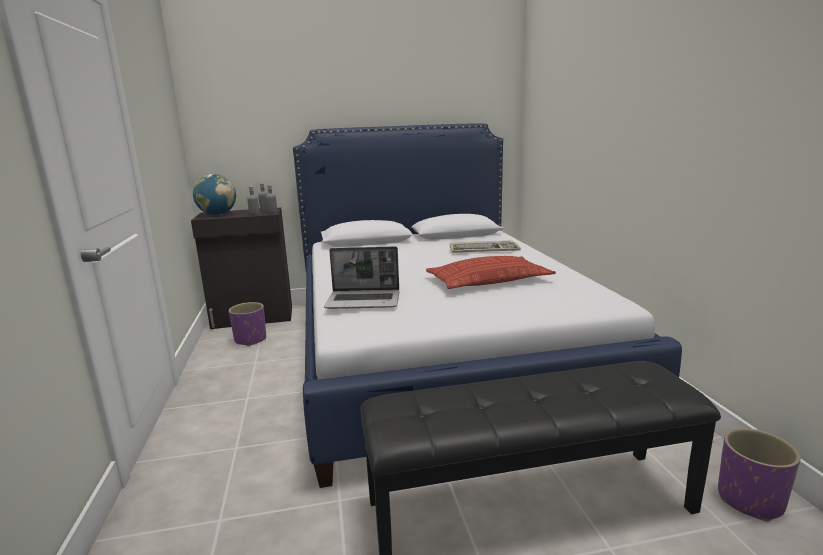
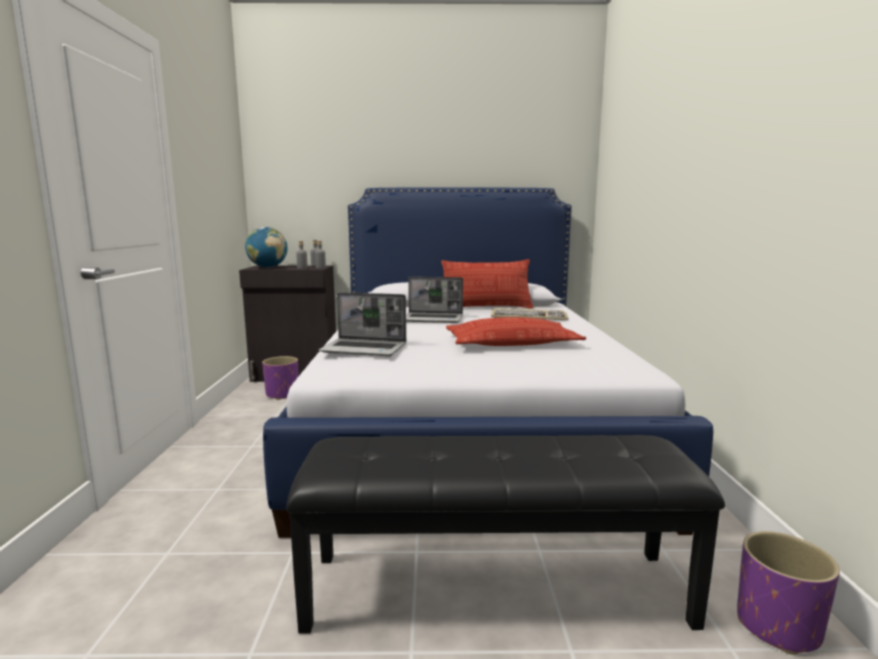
camera: 10 degrees right, 5 degrees down
none -> laptop [406,277,463,323]
none -> pillow [441,259,533,308]

